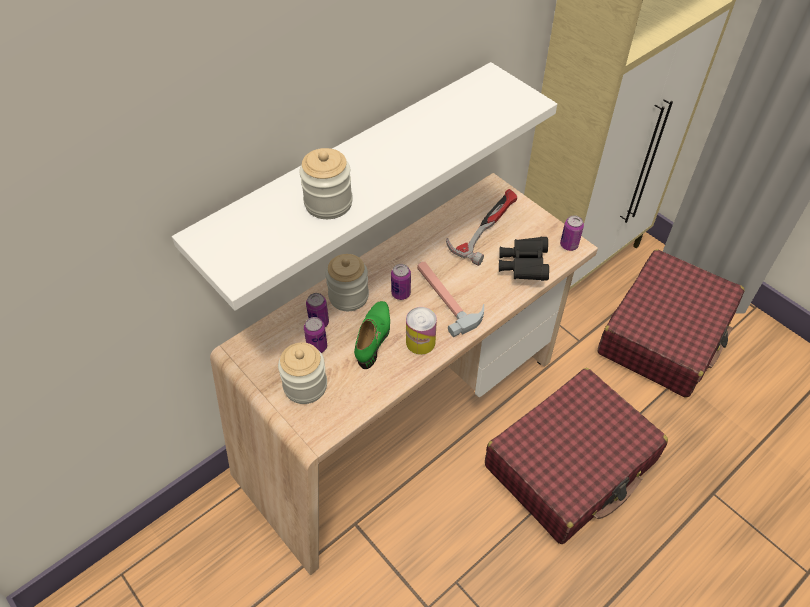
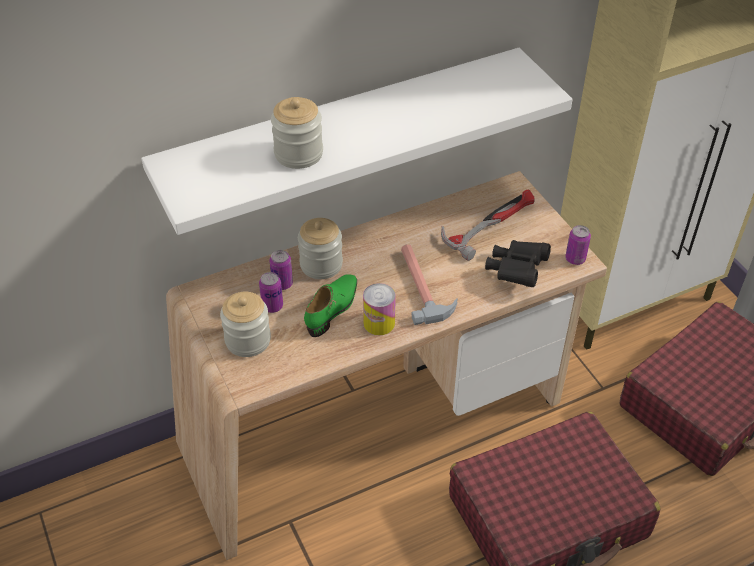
camera: 15 degrees right, 5 degrees down
can [391,264,411,300] -> none

